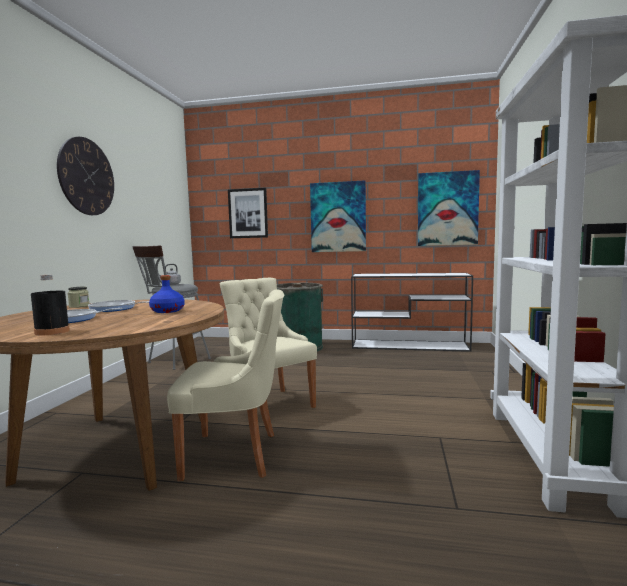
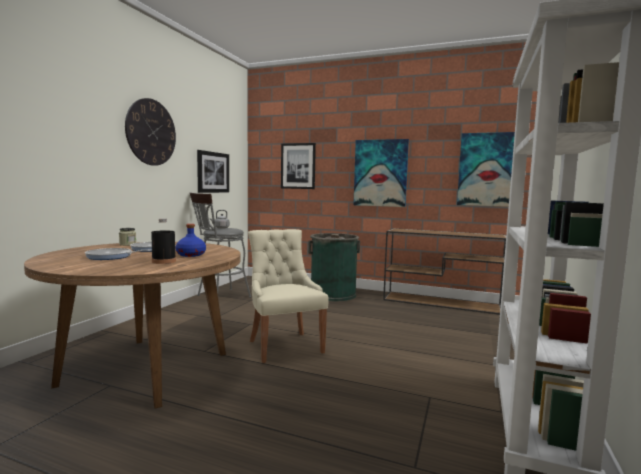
camera: 10 degrees right, 0 degrees up
black bottle [31,275,70,335] -> black bottle moved to [151,218,176,264]
beige chair [167,290,284,481] -> none
white console table [351,273,473,352] -> brown console table [383,228,506,315]
none -> picture [197,150,229,193]

